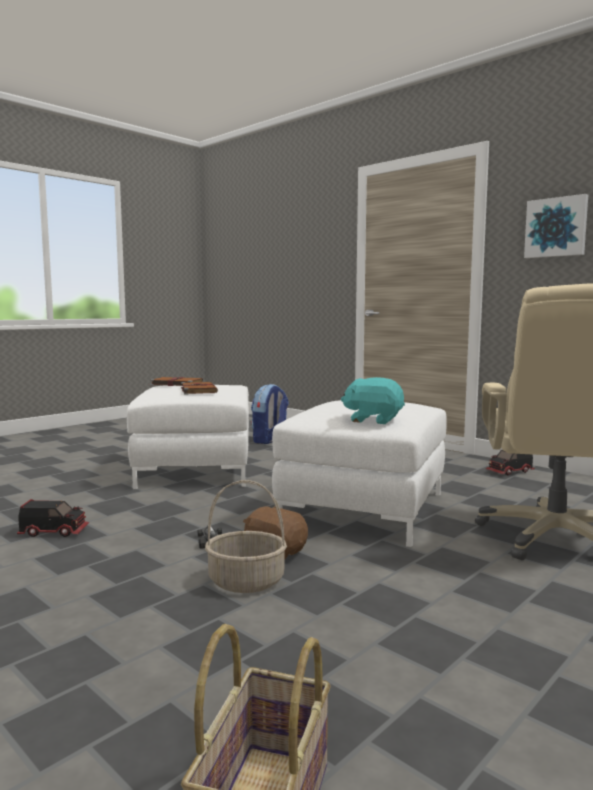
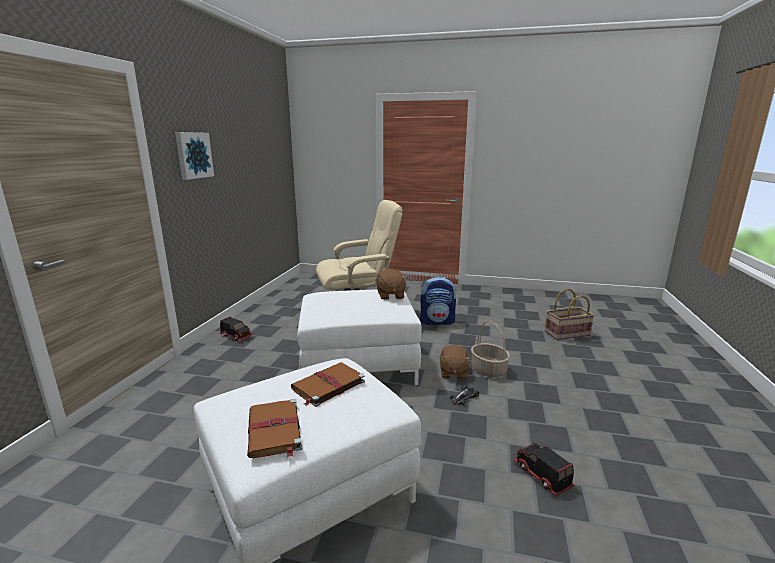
camera: 120 degrees left, 10 degrees up
backpack [251,384,289,444] -> backpack moved to [420,277,457,325]
turquoise plush toy [341,377,405,424] -> brown plush toy [376,269,408,299]

